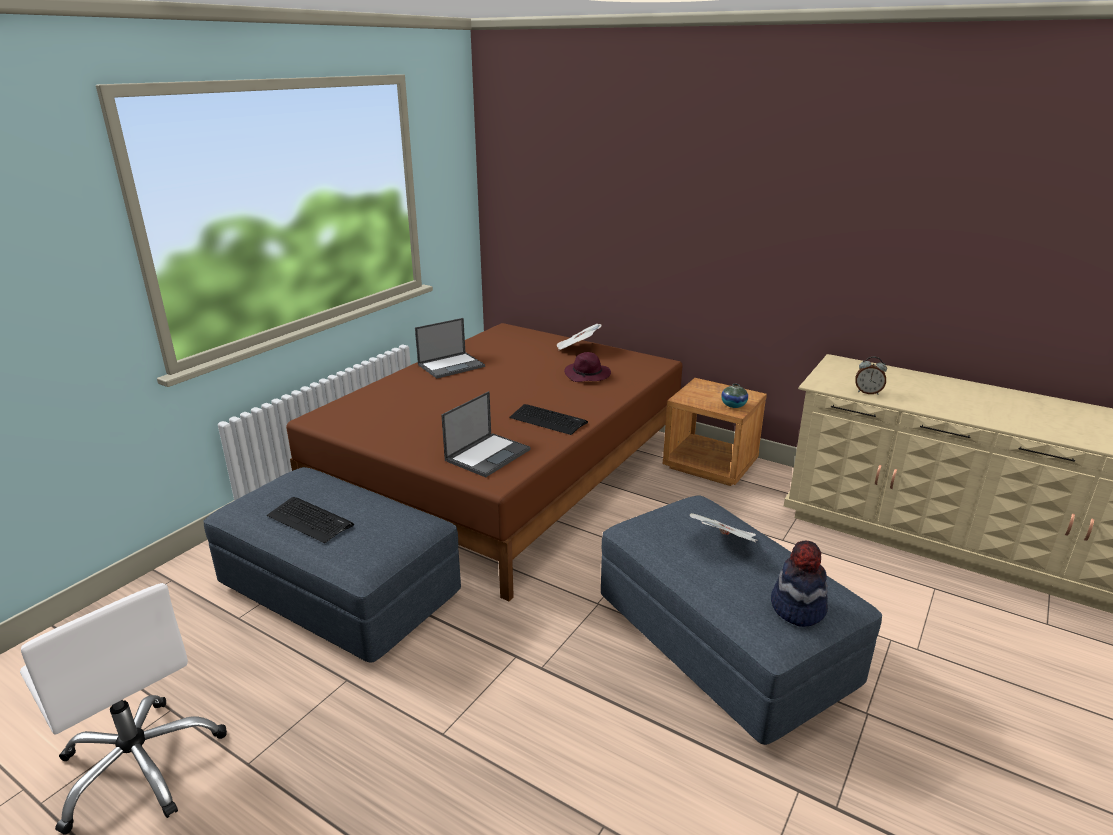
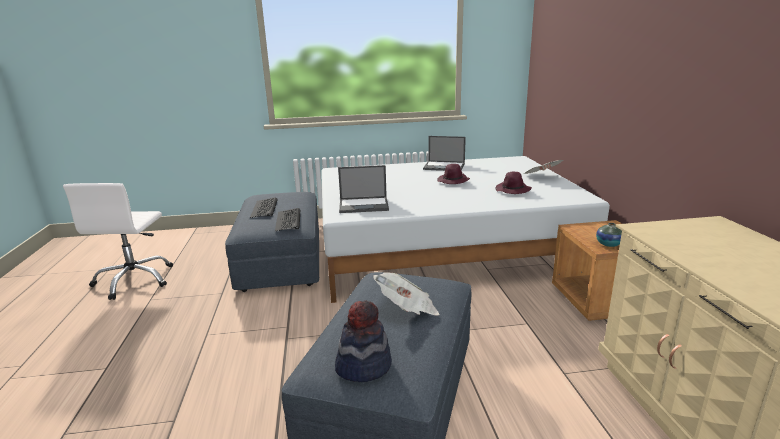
camera: 50 degrees right, 5 degrees down
brown bed [286,323,683,601] -> white bed [321,156,610,303]
keyboard [510,404,588,435] -> keyboard moved to [275,208,300,231]
alarm clock [856,357,887,395] -> none
none -> purple hat [437,164,470,184]

